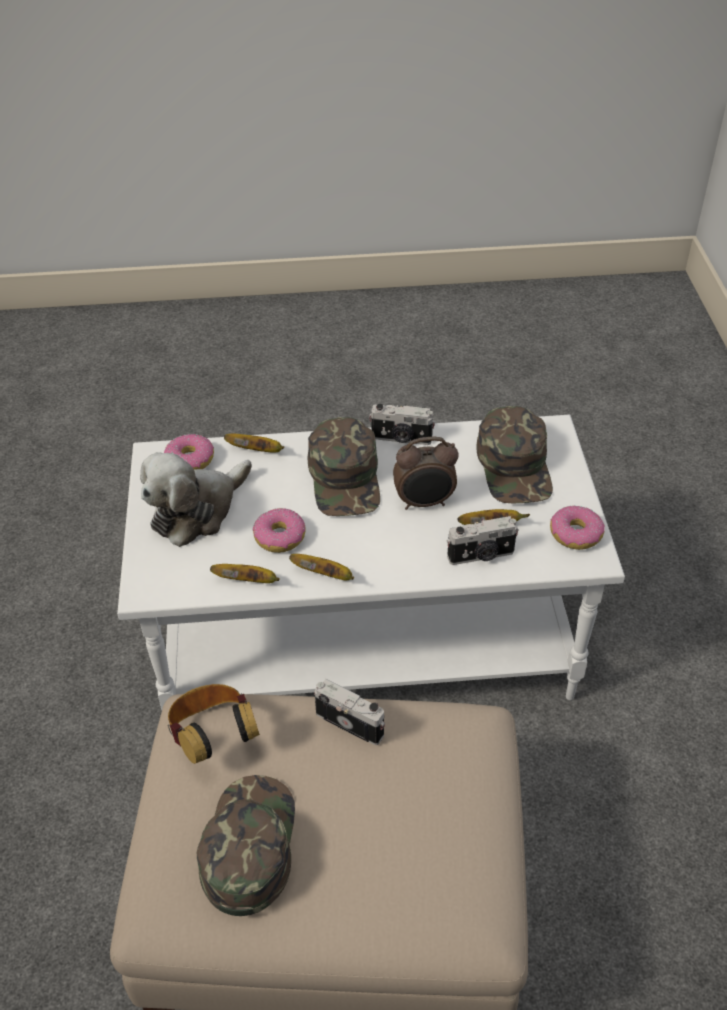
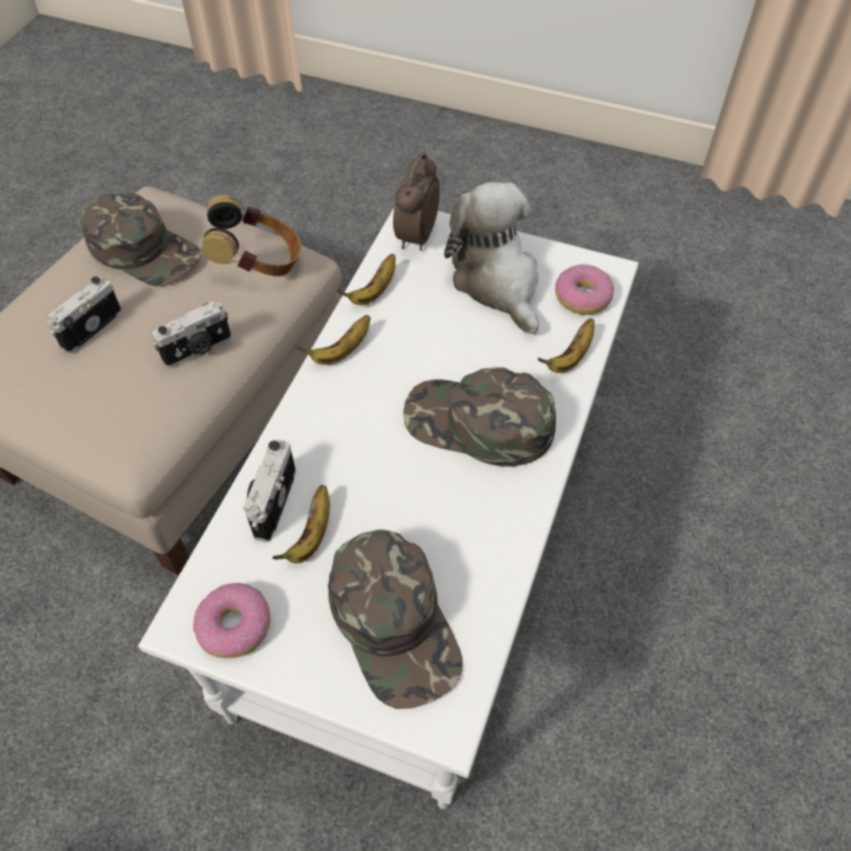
camera: 115 degrees right, 10 degrees up
donut [253,508,306,553] -> none
camera [369,404,436,445] -> camera moved to [47,277,122,354]
alarm clock [393,437,459,510] -> alarm clock moved to [393,152,440,250]
green cap [476,406,553,503] -> green cap turned 135 degrees counterclockwise [328,530,463,709]

